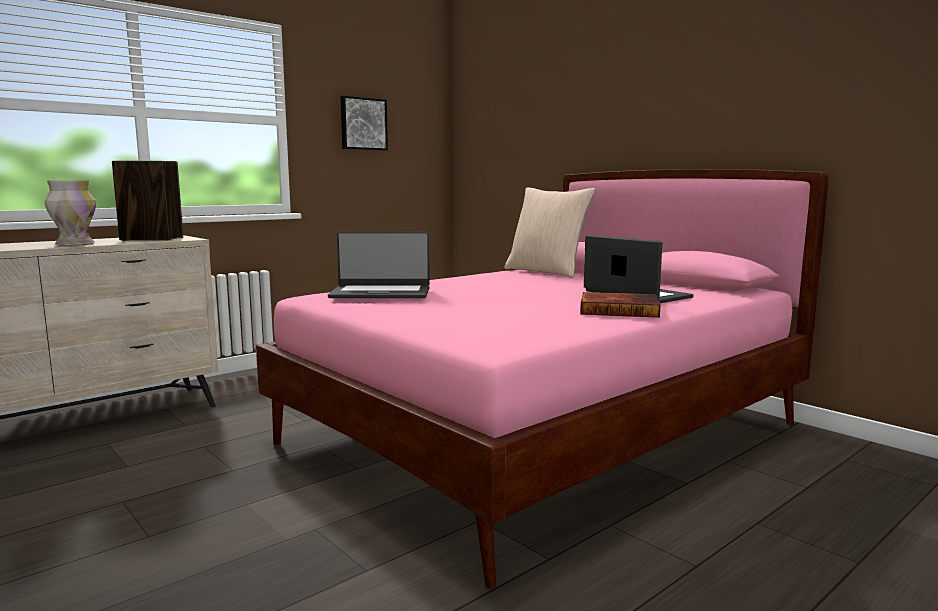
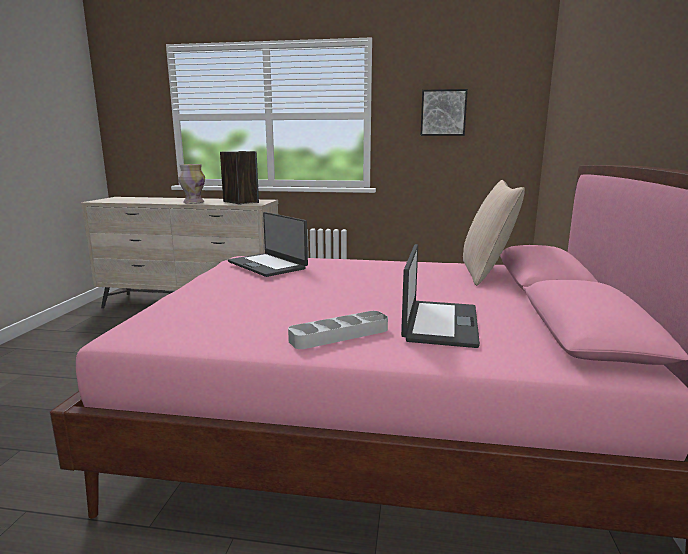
camera: 50 degrees right, 5 degrees up
book [580,292,661,318] -> grey tray [288,311,388,349]

